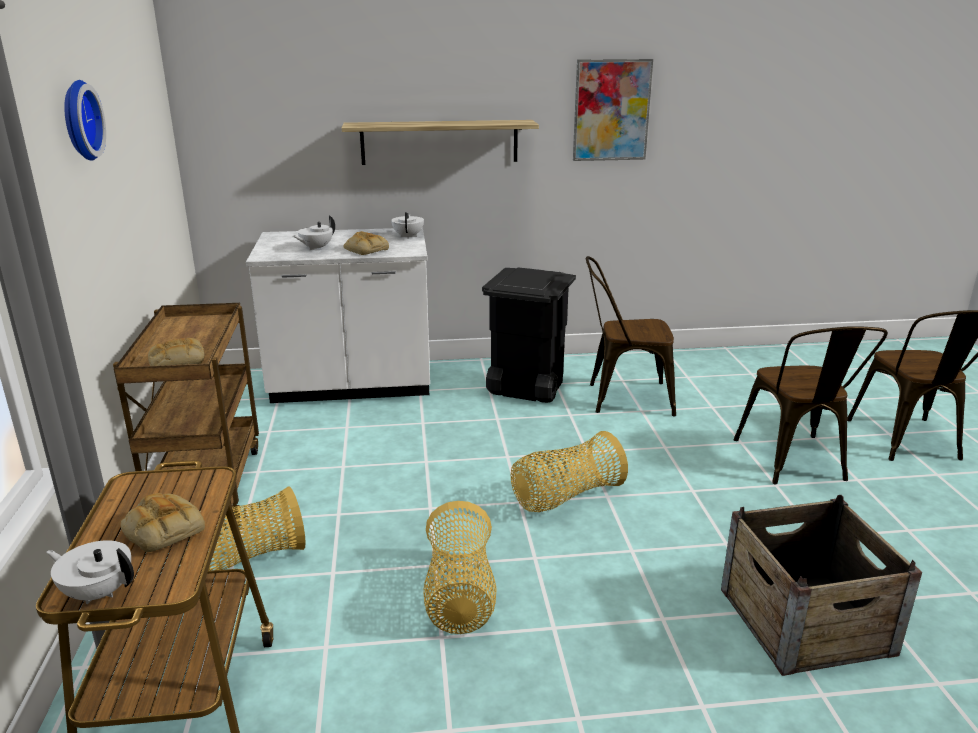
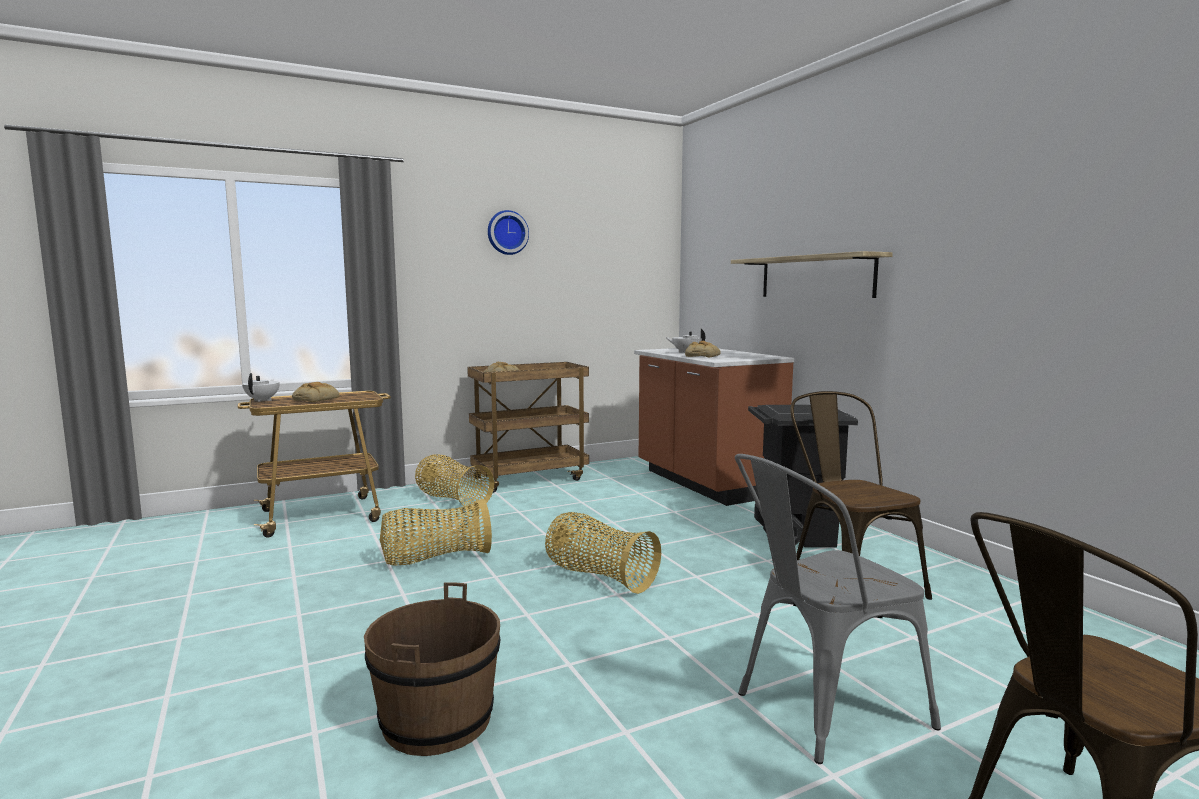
camera: 70 degrees right, 15 degrees down
white counter [246,228,430,403] -> brown counter [634,348,794,506]
white teapot [391,212,424,239] -> none
picture [573,59,653,161] -> none
crate [721,495,922,676] -> brown bucket [364,582,500,756]
brown chair [733,326,888,484] -> grey chair [735,454,941,764]

